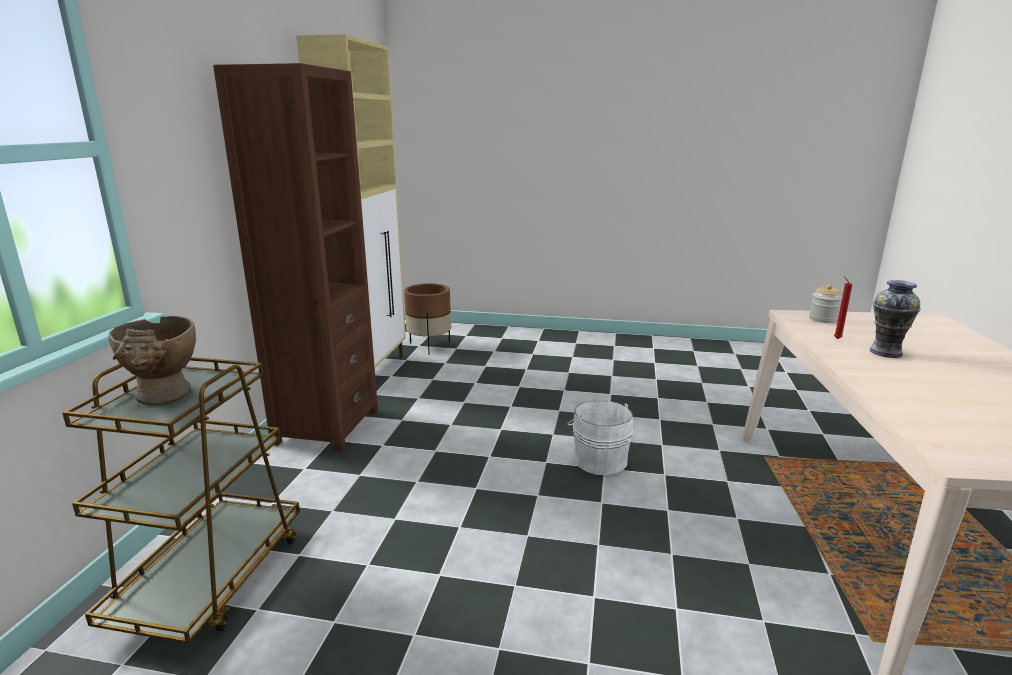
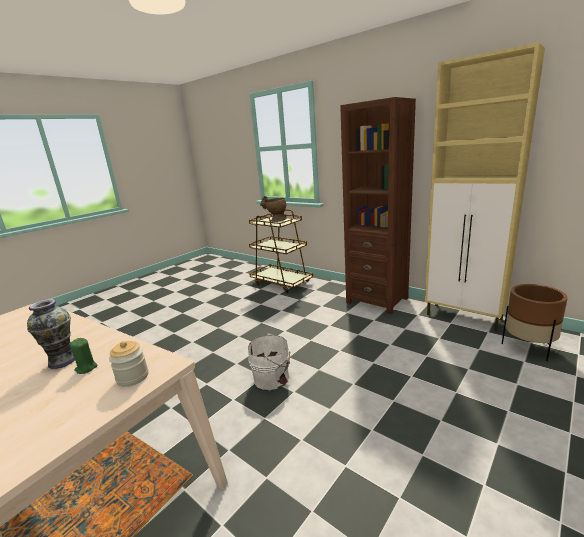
camera: 120 degrees right, 0 degrees up
red candle [834,276,852,339] -> none
none -> green candle [69,338,98,374]

